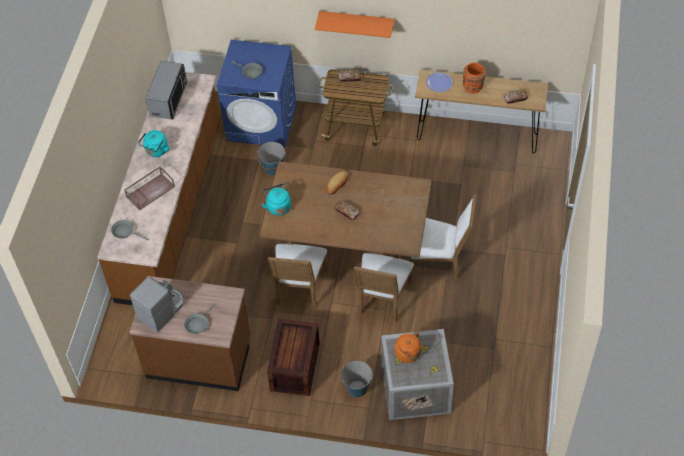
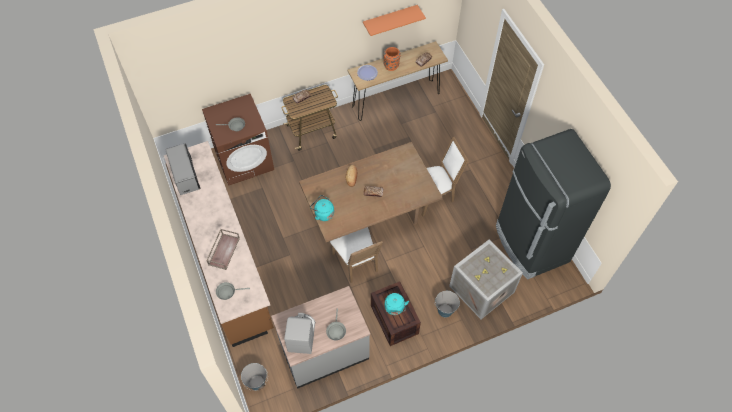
camera: 35 degrees left, 5 degrees up
brown counter [130,276,250,391] -> grey counter [271,286,370,389]
turquoise kettle [138,130,169,157] -> turquoise kettle moved to [385,293,409,315]
blue washing machine [217,40,296,148] -> brown washing machine [202,94,274,186]
bucket [257,142,286,175] -> bucket moved to [241,363,268,391]
orange shelf [315,11,394,38] -> orange shelf moved to [363,5,426,36]
white chair [354,253,414,322] -> none
orange kettle [395,332,426,363] -> none
none -> black fridge [496,129,611,279]

